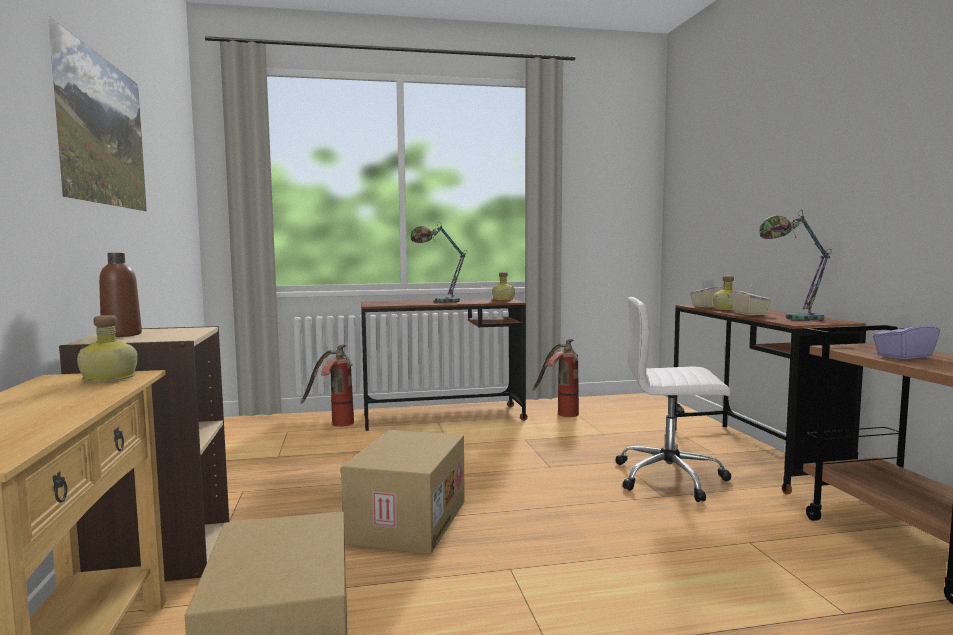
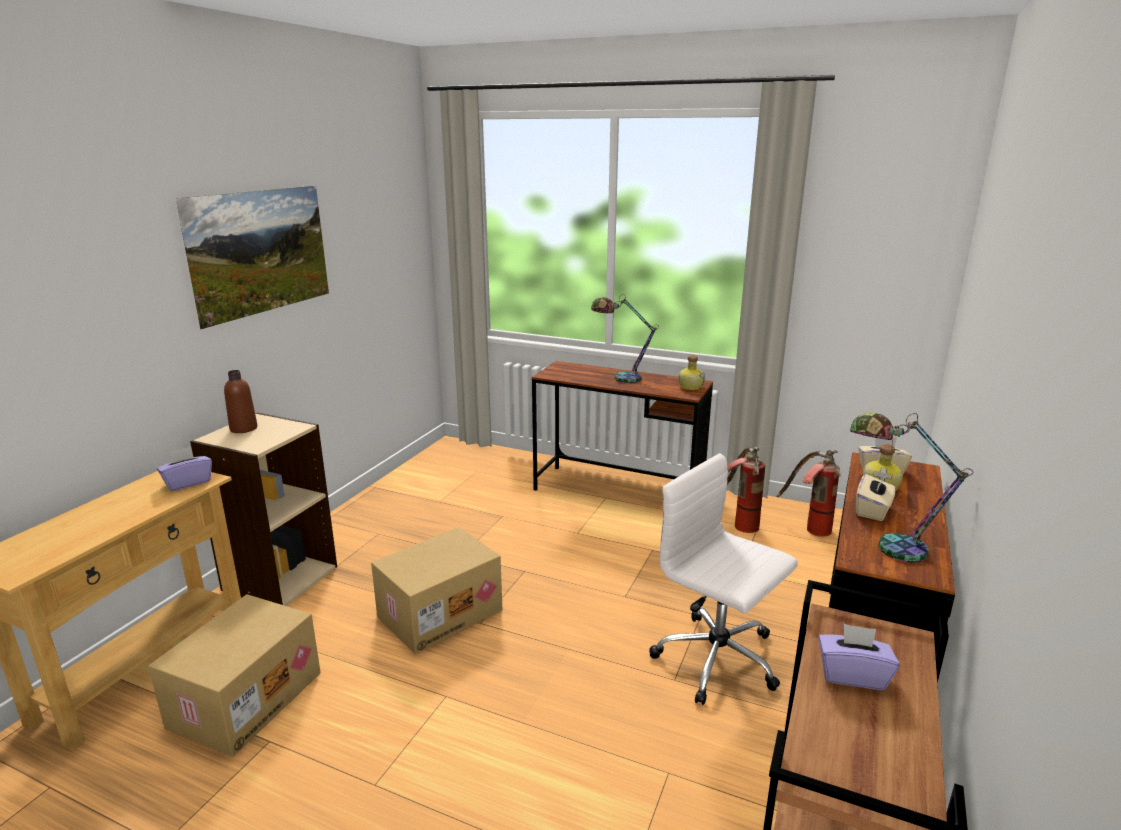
camera: 35 degrees right, 15 degrees up
bottle [77,315,138,382] -> purple tissue box [157,447,212,491]
fire extinguisher [301,345,354,427] -> fire extinguisher moved to [776,450,841,537]

